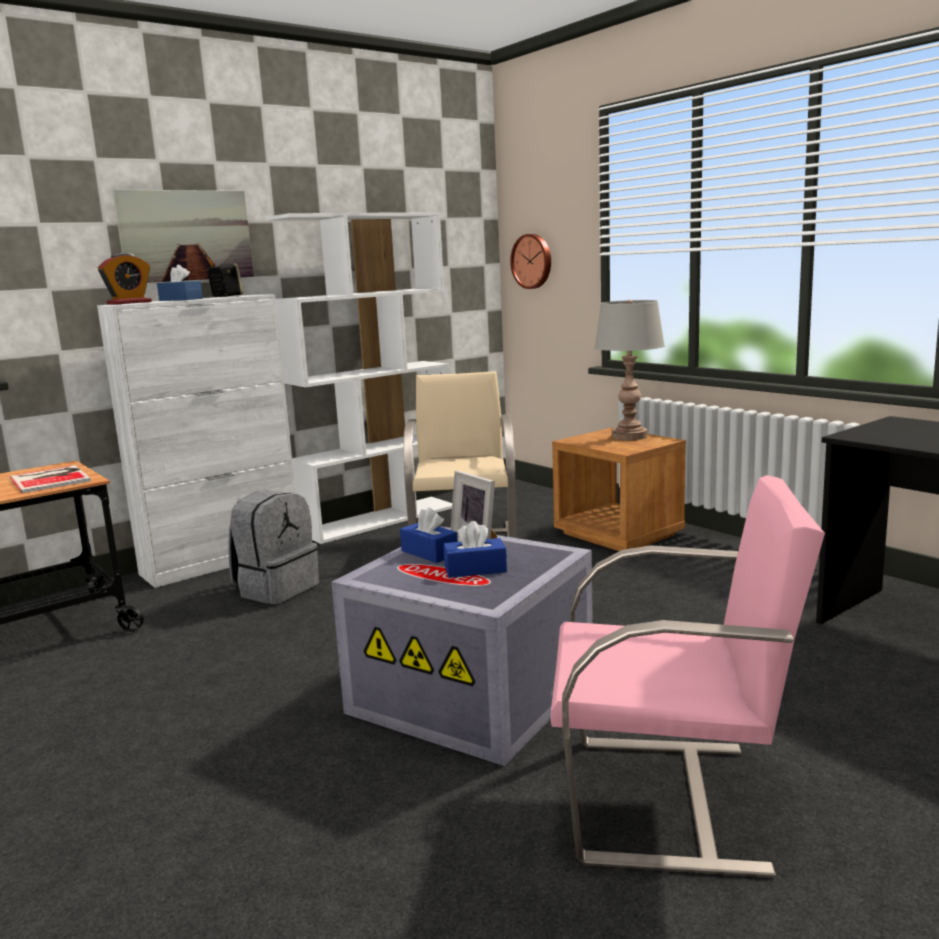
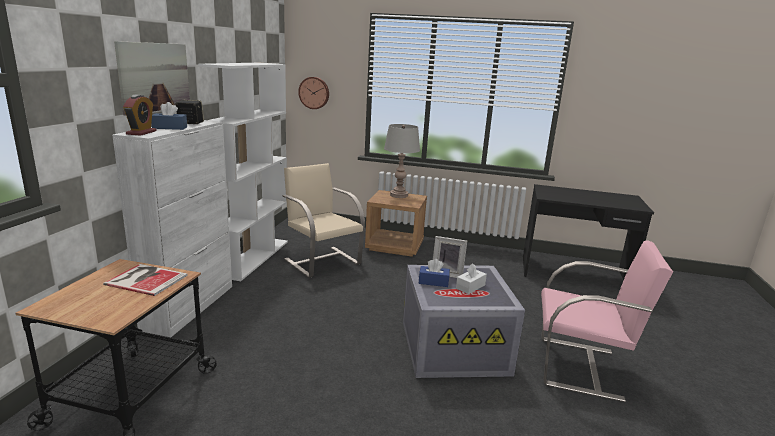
camera: 40 degrees left, 5 degrees up
grey backpack [228,490,319,604] -> none
blue tissue box [444,521,507,578] -> white tissue box [456,263,487,294]
pink chair [551,475,825,878] -> pink chair turned 45 degrees clockwise [541,240,673,402]

